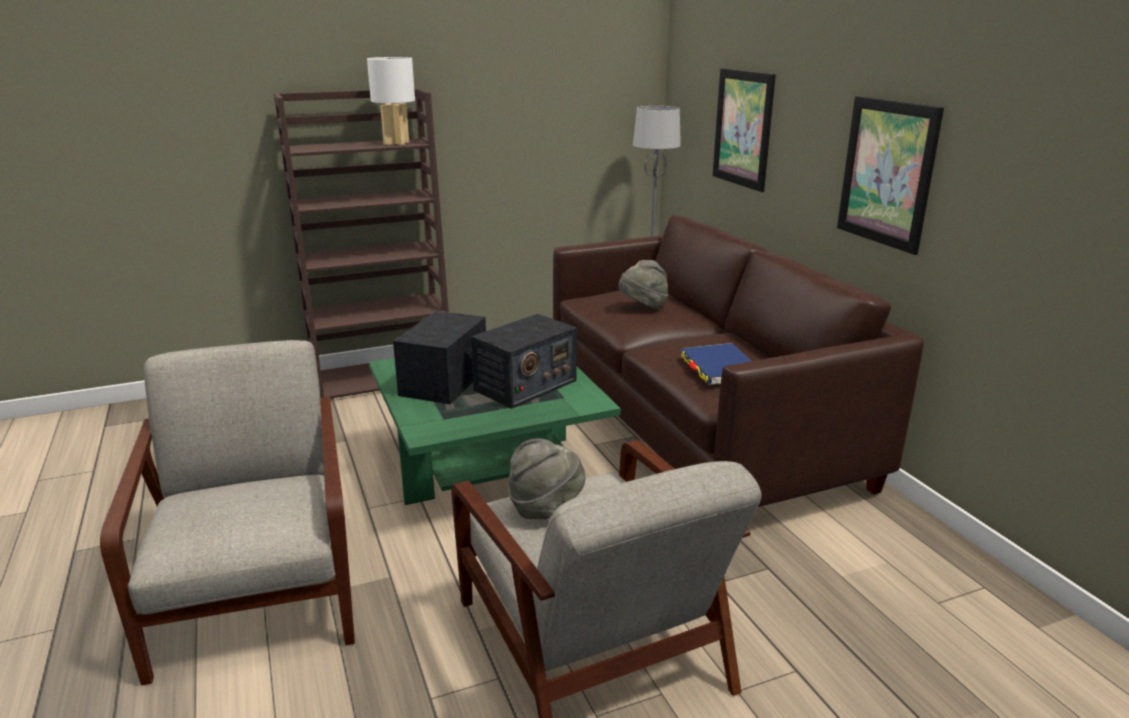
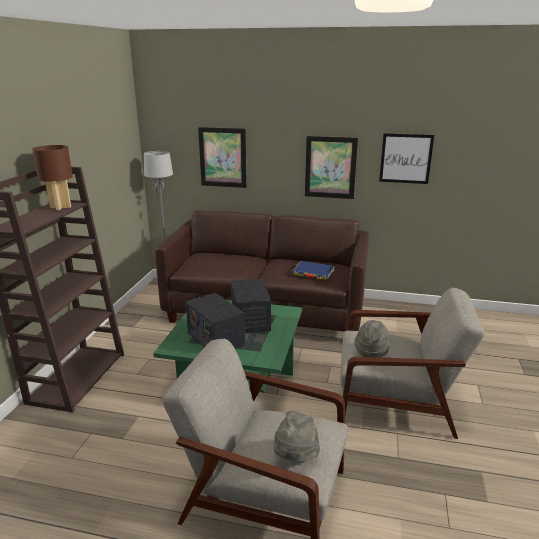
camera: 55 degrees left, 0 degrees up
white table lamp [367,57,415,145] -> brown table lamp [32,145,73,211]
grey hat [618,260,668,309] -> grey hat moved to [274,411,320,462]
none -> picture [379,133,434,184]

